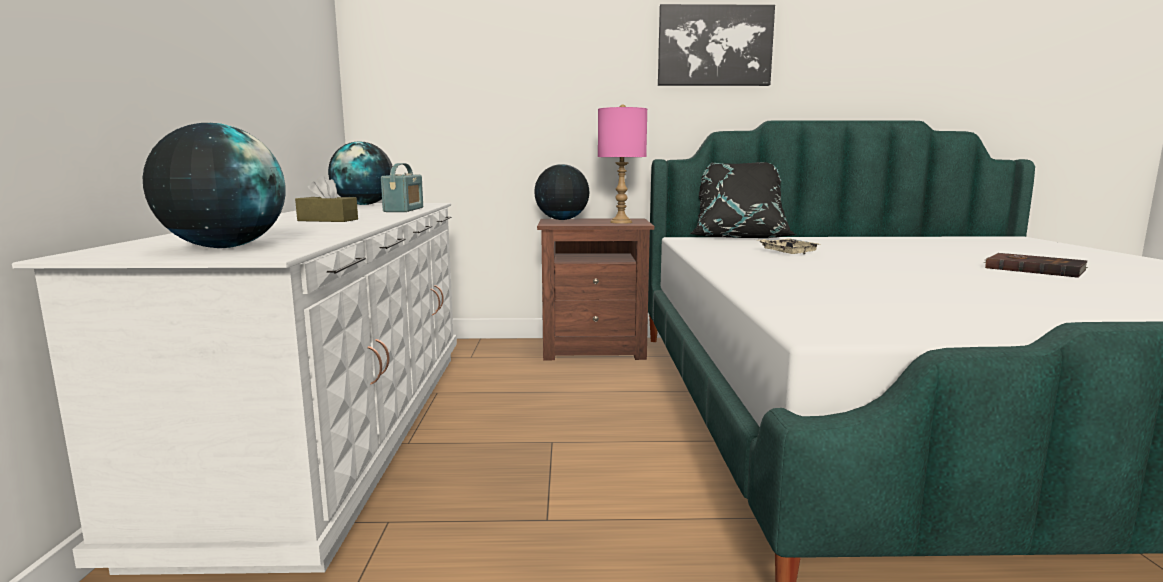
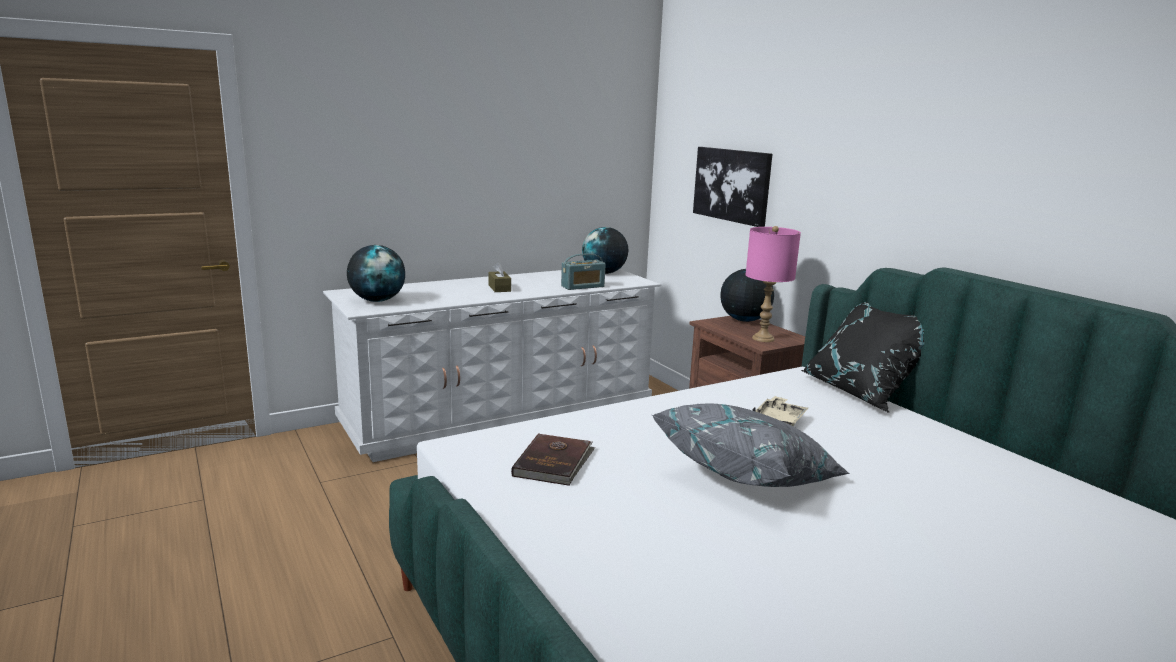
camera: 60 degrees right, 5 degrees up
picture [658,4,775,86] -> picture moved to [693,147,772,227]
brown book [984,253,1088,278] -> brown book moved to [511,433,595,486]
none -> grey pillow [652,404,850,487]

